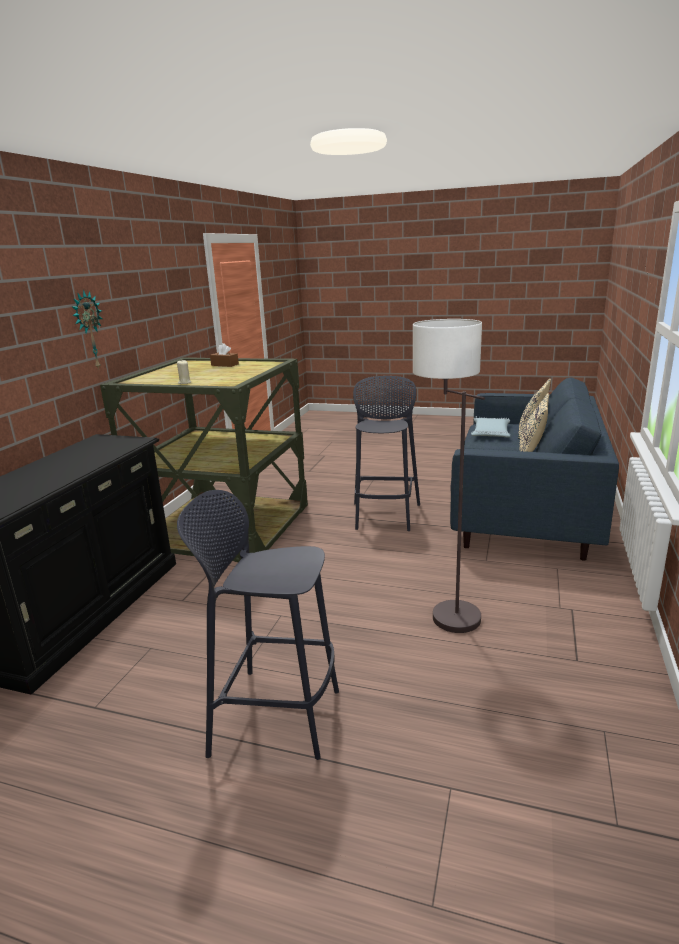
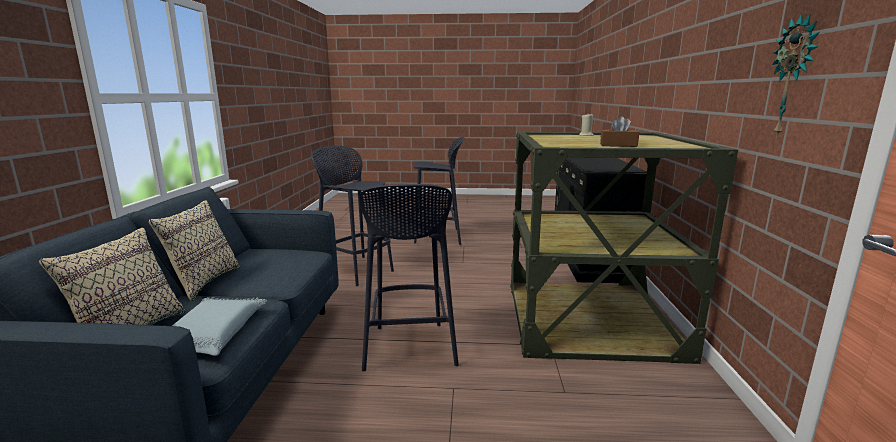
camera: 165 degrees right, 5 degrees down
wall clock [71,290,102,370] -> wall clock moved to [772,13,820,138]
white floor lamp [413,319,485,633] -> grey stool [311,146,394,286]

